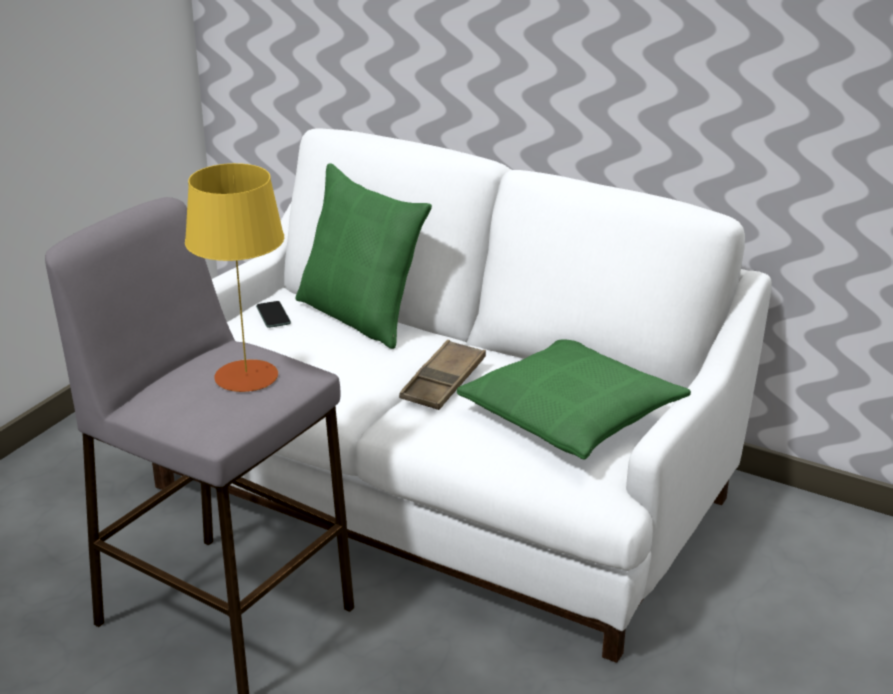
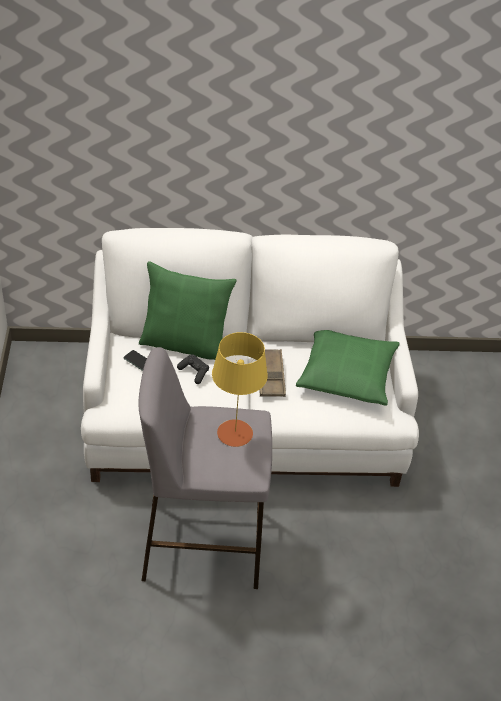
camera: 35 degrees left, 15 degrees up
none -> black game controller [177,354,209,384]

